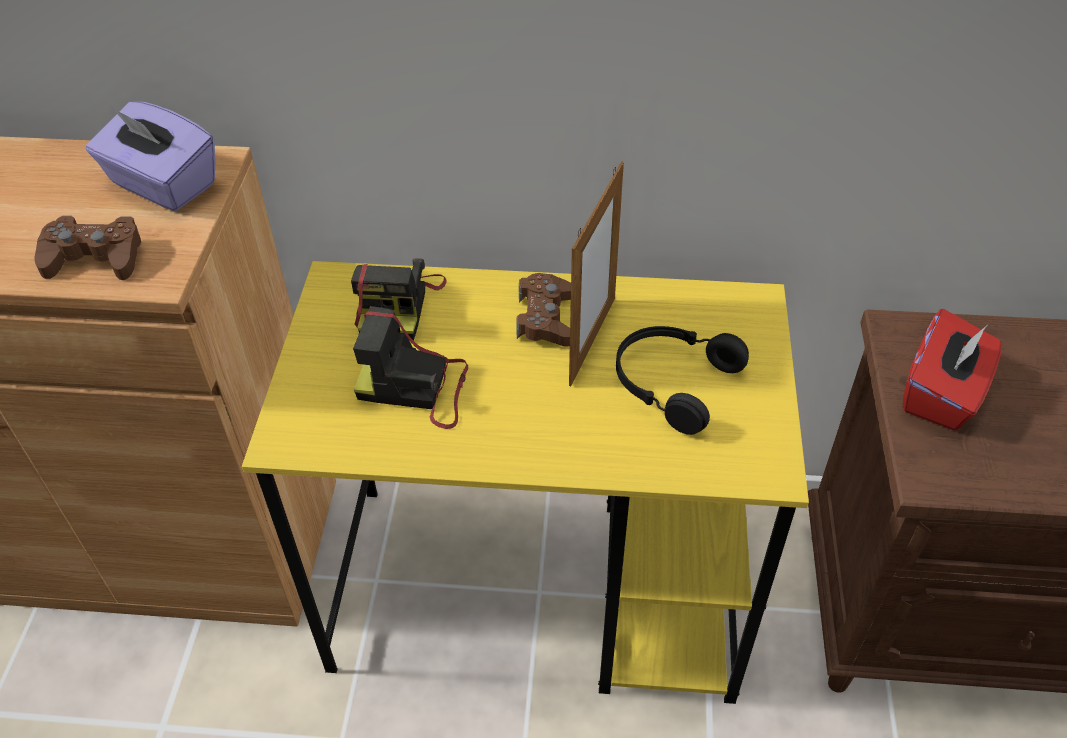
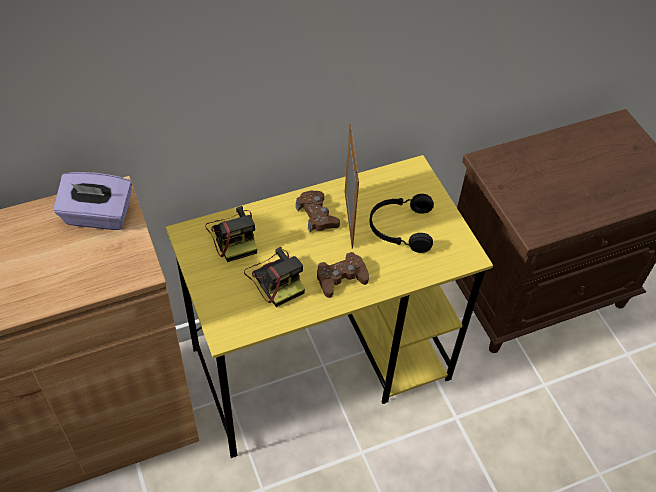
camera: 30 degrees left, 5 degrees up
brown game controller [34,216,141,280] -> brown game controller moved to [317,252,369,298]
camera [353,306,468,429] -> camera turned 105 degrees counterclockwise [244,247,305,307]
red tissue box [903,309,1002,430] -> none

